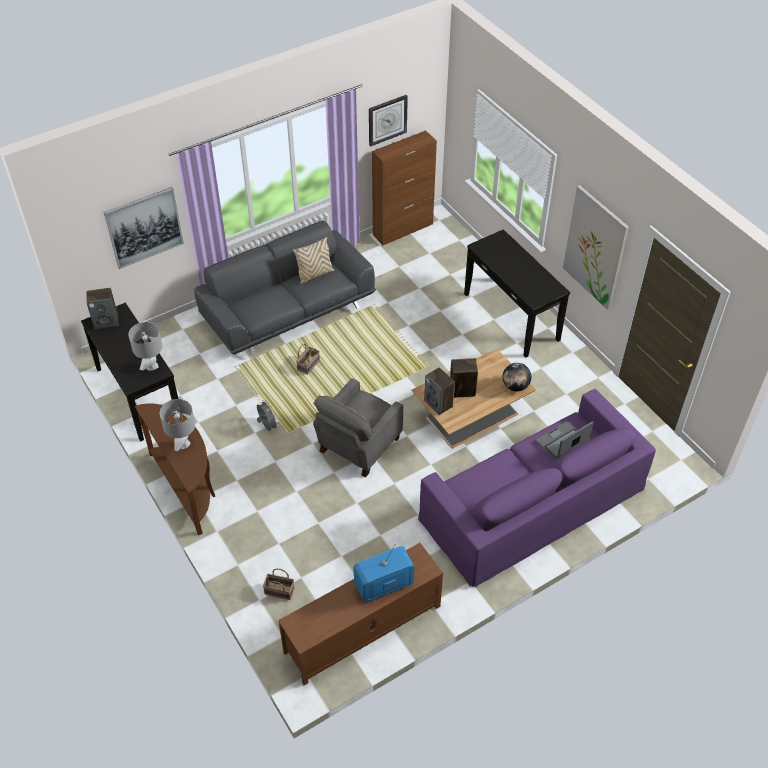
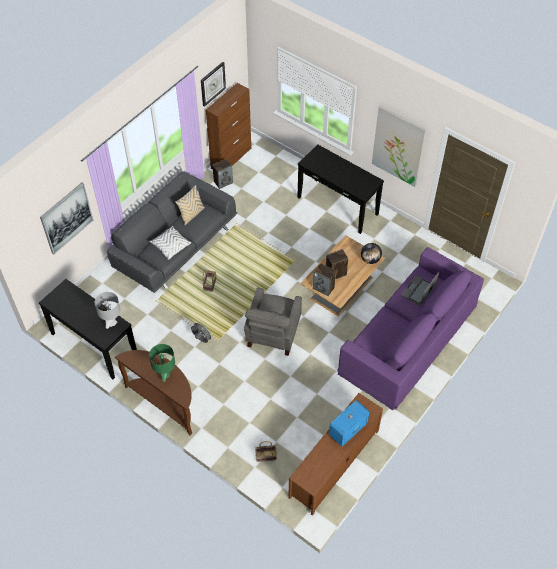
camera: 20 degrees left, 5 degrees up
speaker [86,288,119,329] -> speaker moved to [212,159,233,189]
grey table lamp [160,399,195,451] -> green table lamp [149,344,175,382]
none -> white pillow [149,226,191,260]

